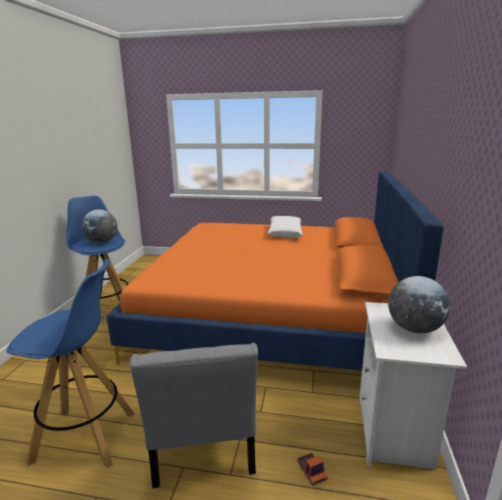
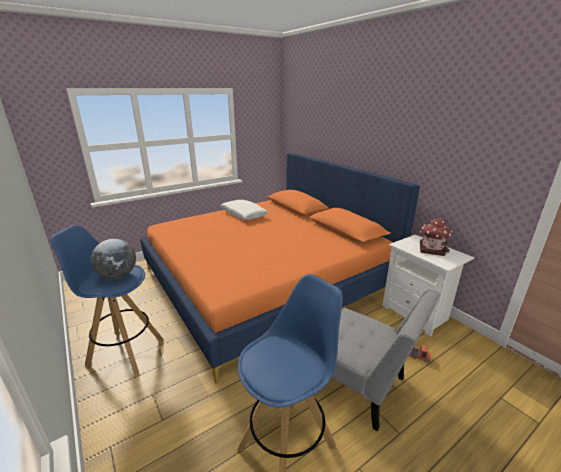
camera: 45 degrees left, 5 degrees up
globe [388,276,450,334] -> toy house [420,218,453,256]

